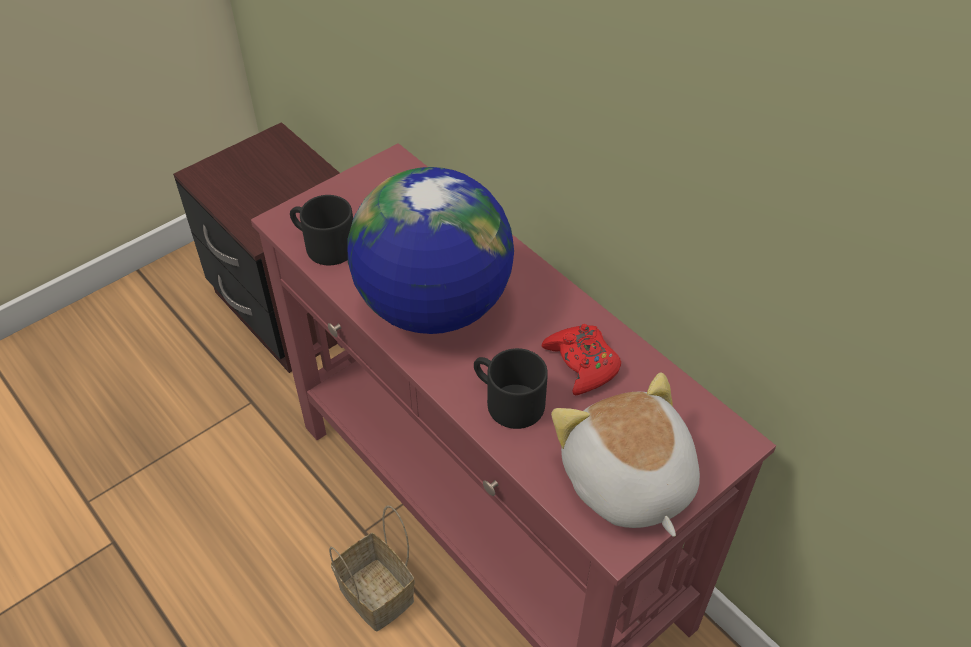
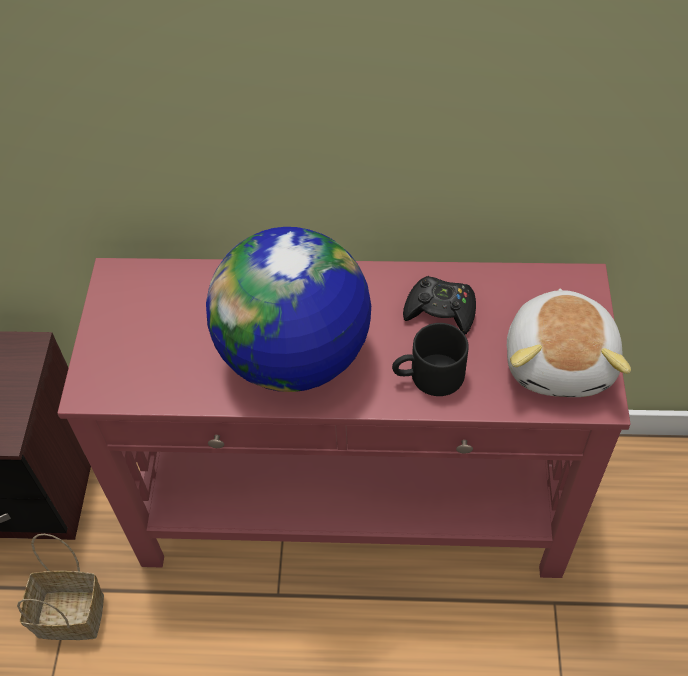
camera: 45 degrees left, 5 degrees up
black mug [290,195,353,265] -> none
basket [329,505,415,631] -> basket moved to [17,534,104,640]
red game controller [542,324,621,396] -> black game controller [403,276,476,334]
plush toy [551,373,700,537] -> plush toy turned 105 degrees counterclockwise [507,289,631,397]

